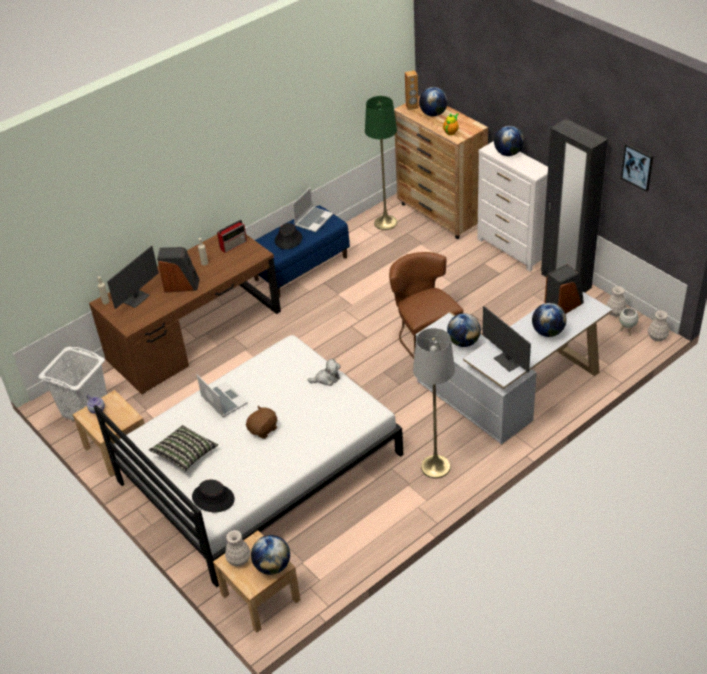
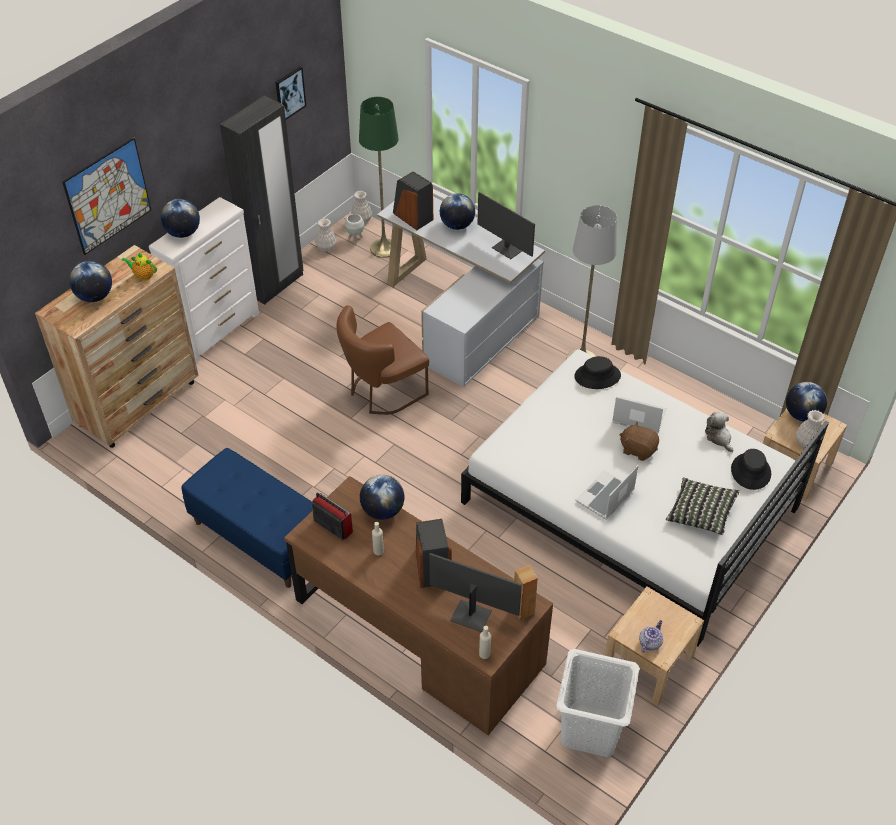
camera: 105 degrees left, 5 degrees up
black hat [275,223,302,249] -> black hat moved to [574,356,621,389]
laptop [292,187,333,232] -> laptop moved to [612,397,666,434]
plush toy [307,359,341,386] -> plush toy moved to [705,412,734,452]
green floor lamp [365,96,398,230] -> green floor lamp moved to [359,97,399,258]
brown speaker [405,70,418,110] -> brown speaker moved to [514,565,538,620]
globe [447,313,481,347] -> globe moved to [360,475,404,520]
monitor [482,306,531,372] -> monitor turned 90 degrees clockwise [478,192,535,259]
none -> picture [62,137,151,255]

